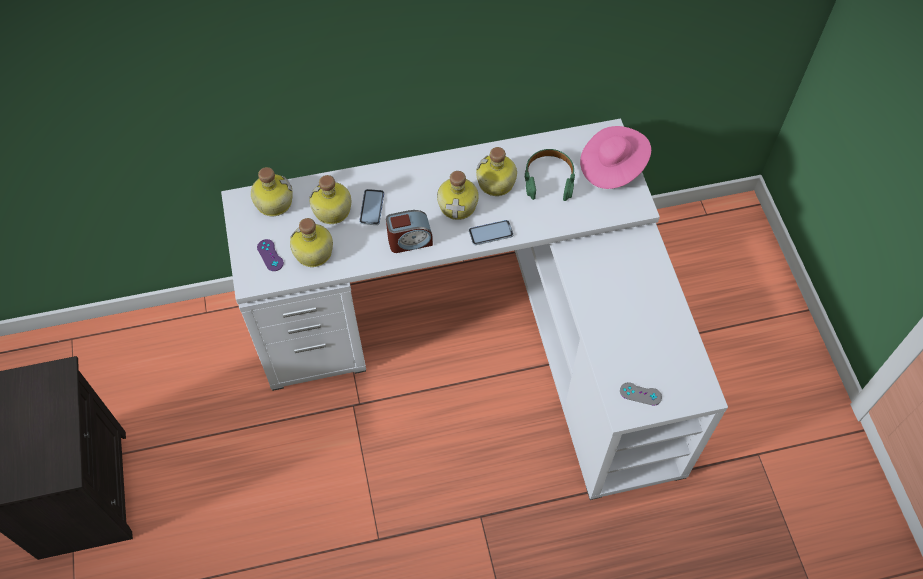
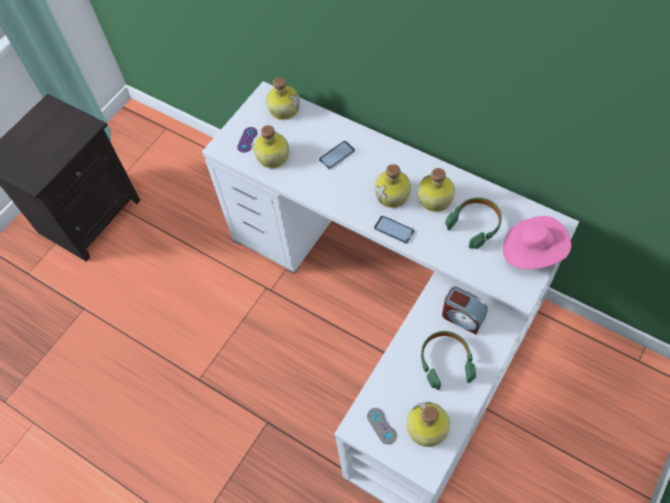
camera: 50 degrees right, 0 degrees up
bottle [309,175,351,224] -> bottle moved to [406,401,450,447]
alarm clock [386,210,433,253] -> alarm clock moved to [442,287,488,334]
none -> green headphones [421,331,476,390]

